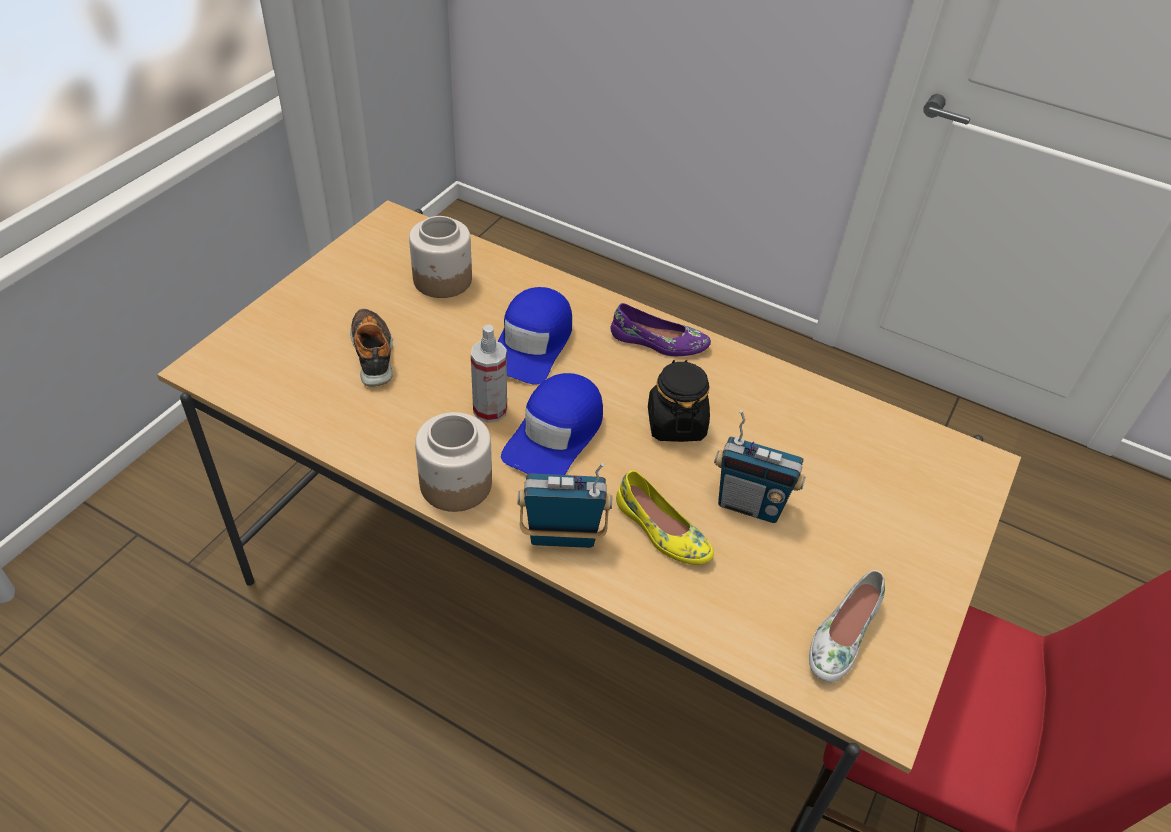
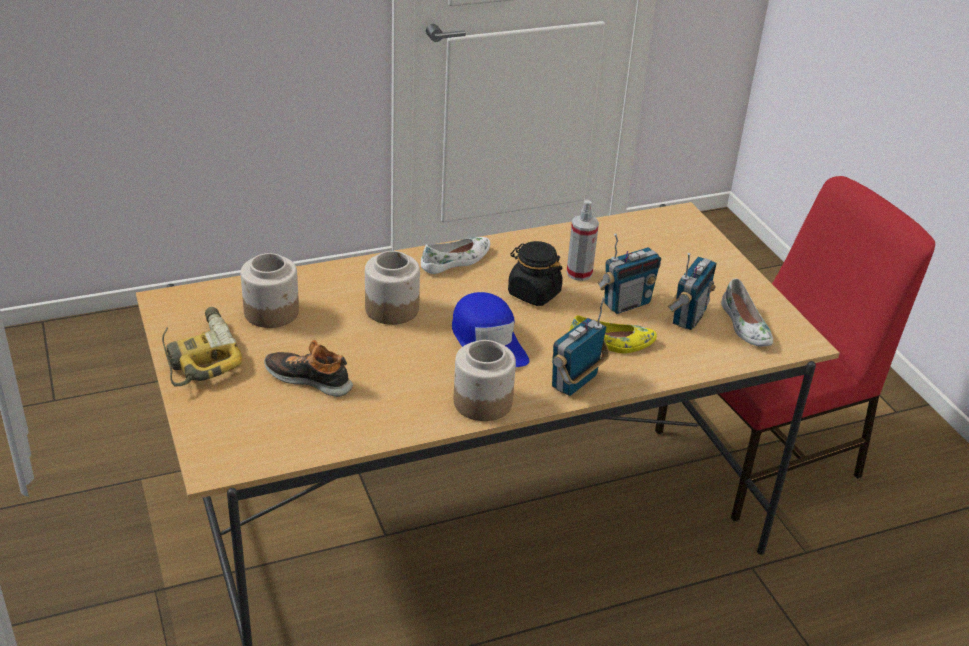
camera: 50 degrees left, 10 degrees down
spray bottle [471,325,507,423] -> spray bottle moved to [566,200,599,281]
blue cap [498,287,572,385] -> jar [365,251,420,325]
purple shoe [611,303,711,356] -> white shoe [421,237,490,274]
none -> power drill [162,307,242,387]
none -> radio [667,253,717,330]

